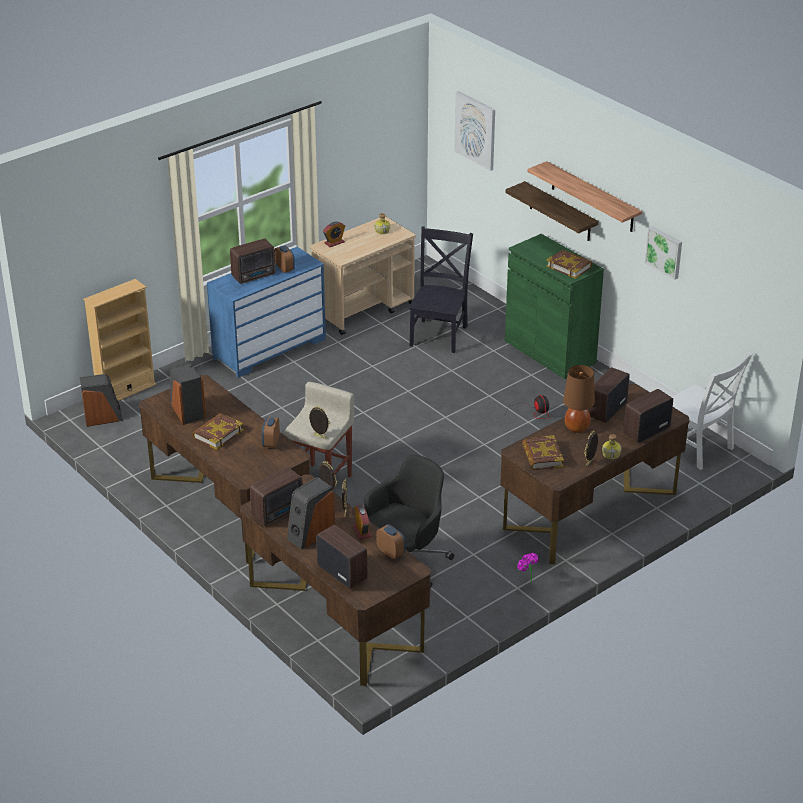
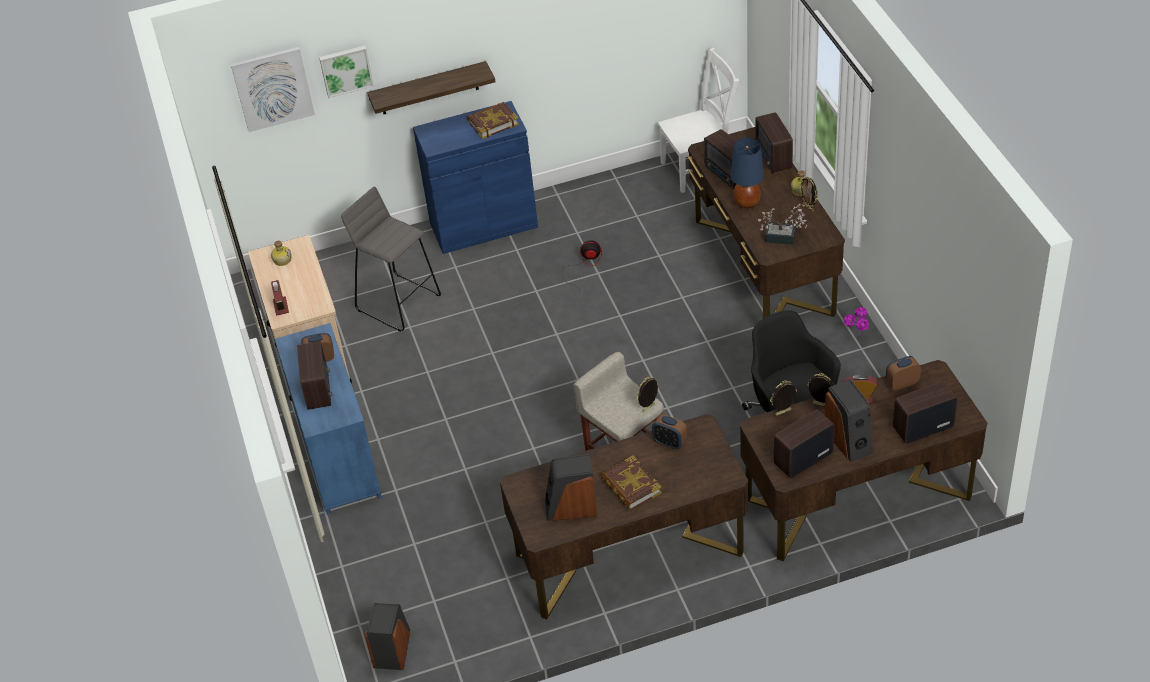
camera: 65 degrees left, 10 degrees up
beige bookcase [83,279,156,401] -> none
radio [250,467,303,526] -> radio turned 105 degrees counterclockwise [774,409,834,478]
black chair [409,226,473,353] -> grey stool [341,186,441,332]
green cabinet [505,234,604,379] -> blue cabinet [413,101,538,254]
book [522,435,564,470] -> potted plant [758,204,807,245]
shelf [527,161,642,232] -> none
brown table lamp [563,365,595,433] -> blue table lamp [730,138,764,208]
picture [645,226,682,280] -> picture moved to [319,46,374,98]

